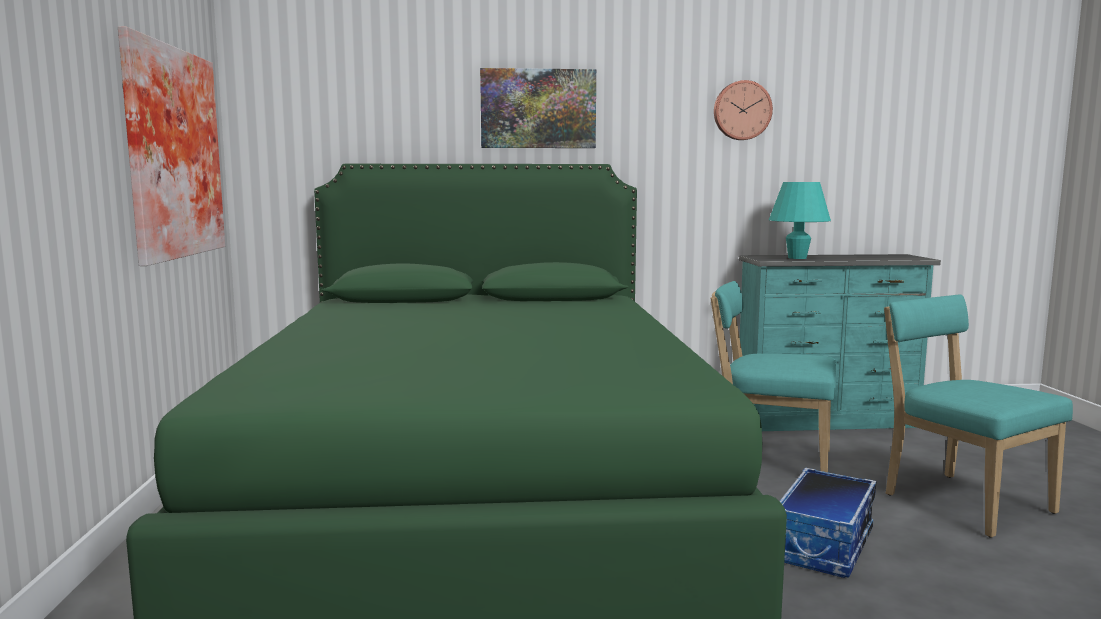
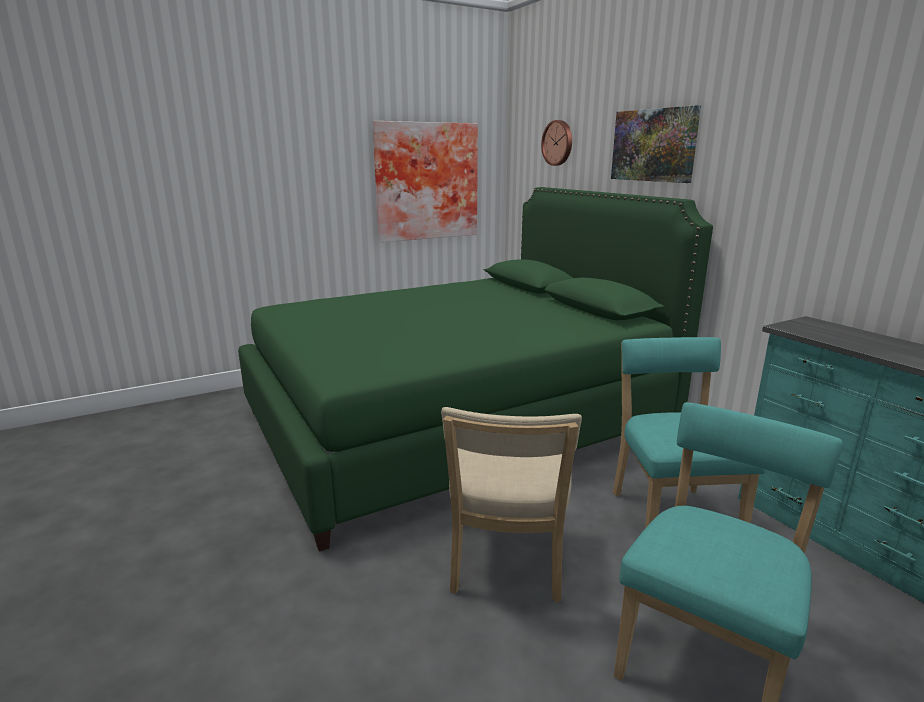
camera: 65 degrees right, 10 degrees up
wall clock [714,80,773,140] -> wall clock moved to [541,120,572,166]
turquoise table lamp [769,182,831,259] -> none
storage box [780,467,876,578] -> beige chair [441,407,582,602]

